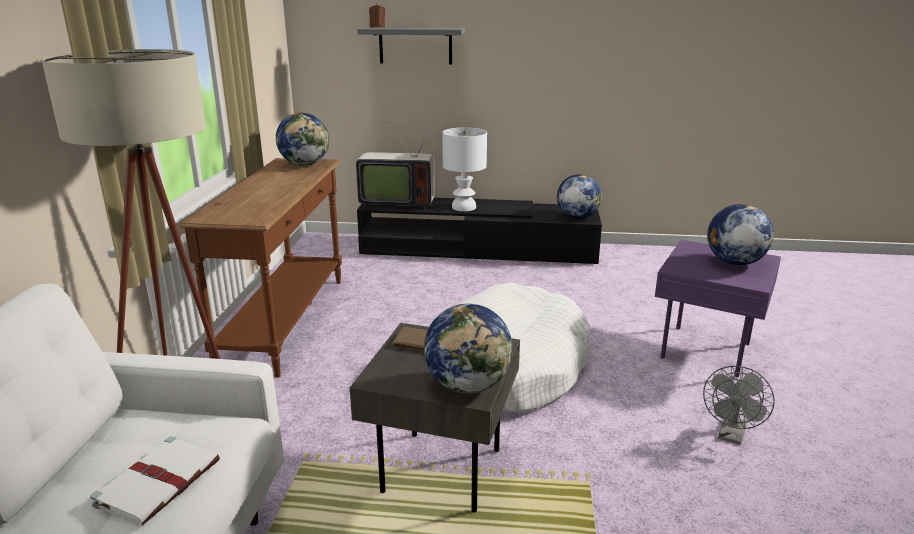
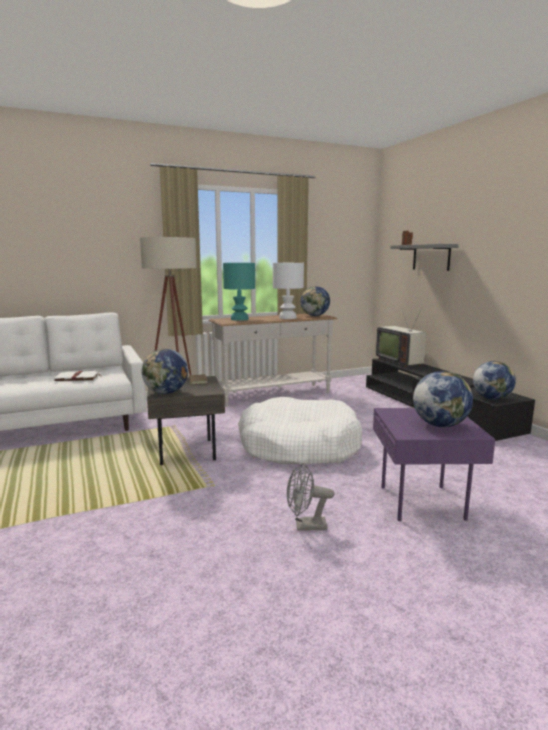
camera: 60 degrees right, 10 degrees down
brown console table [180,158,342,378] -> white console table [209,314,337,407]
white table lamp [442,127,487,211] -> white table lamp moved to [273,263,304,319]
none -> turquoise table lamp [223,263,255,321]

